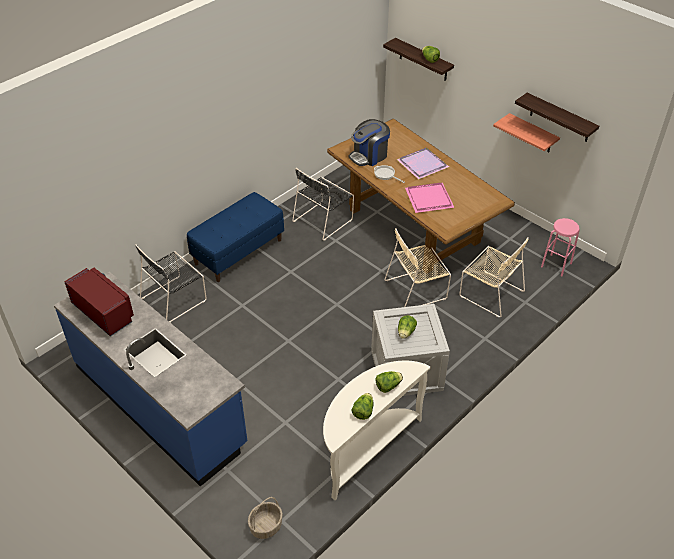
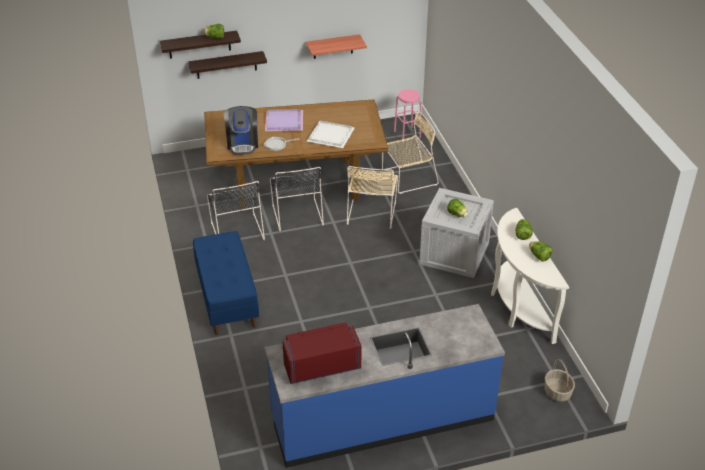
camera: 60 degrees left, 5 degrees down
black chair [135,244,207,323] -> black chair moved to [270,167,324,232]
pink tray [405,183,454,213] -> white tray [307,121,355,148]
shelf [515,93,599,142] -> shelf moved to [188,51,267,79]

